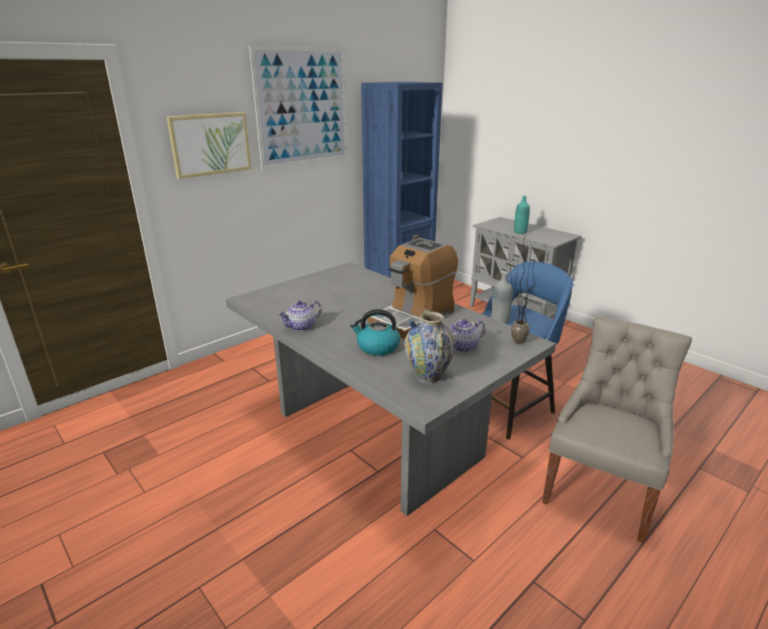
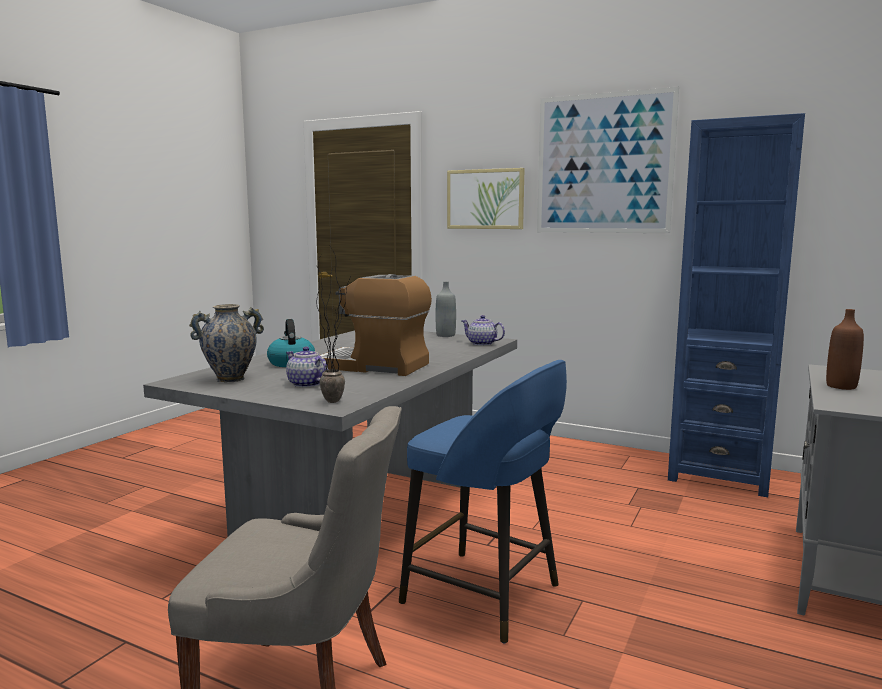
camera: 70 degrees right, 15 degrees down
teapot [278,300,322,331] -> teapot moved to [461,315,505,346]
grey bottle [491,273,513,323] -> grey bottle moved to [436,281,456,337]
turquoise bottle [514,196,530,234] -> brown bottle [826,309,864,390]

